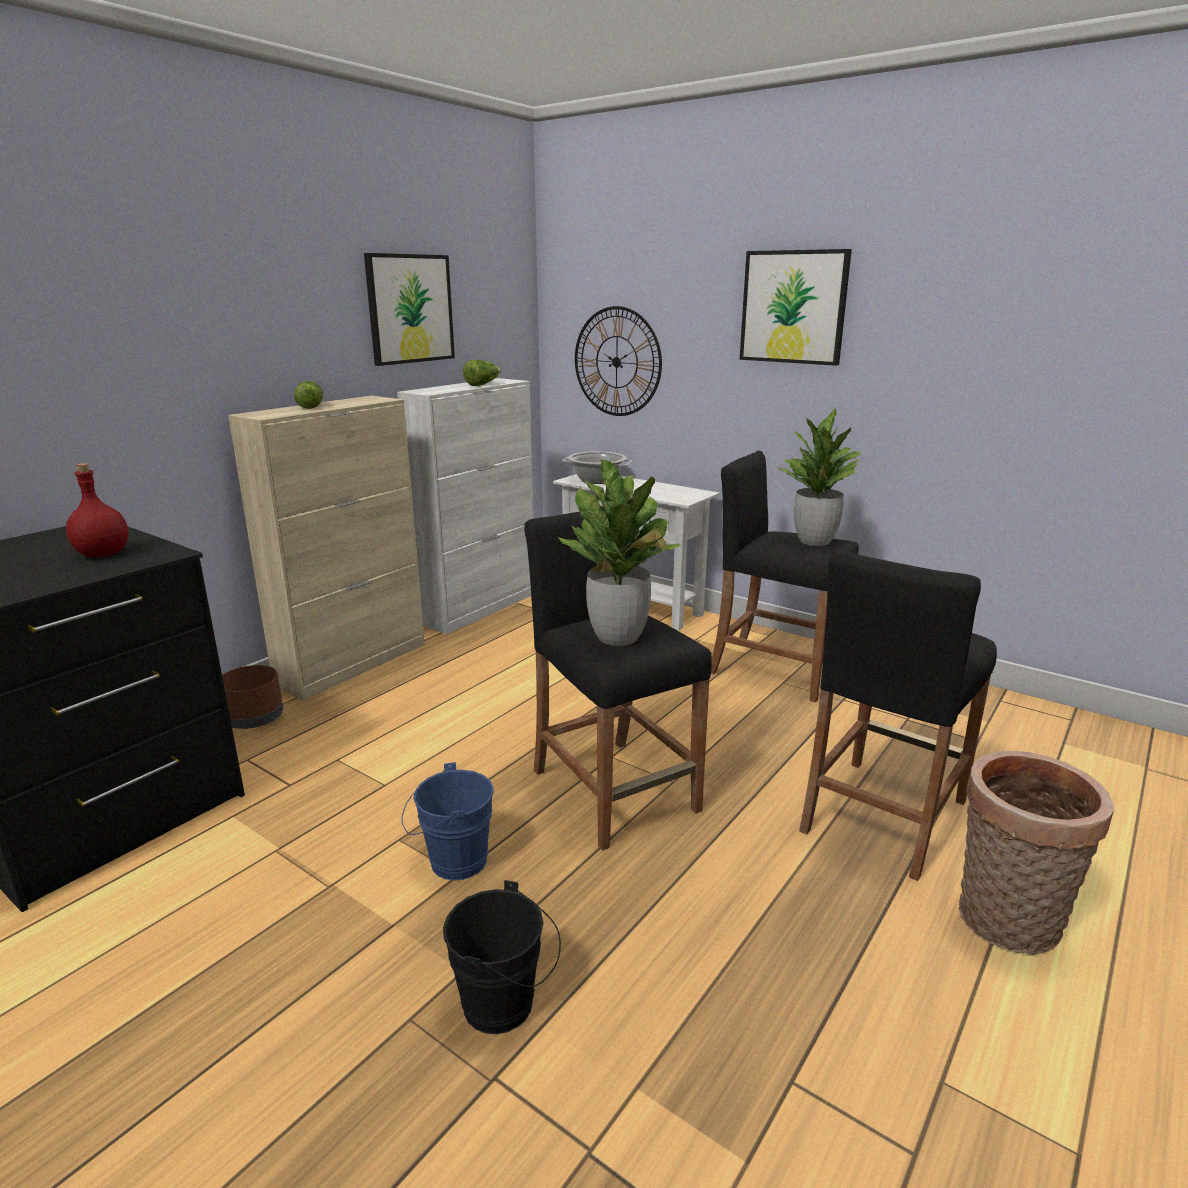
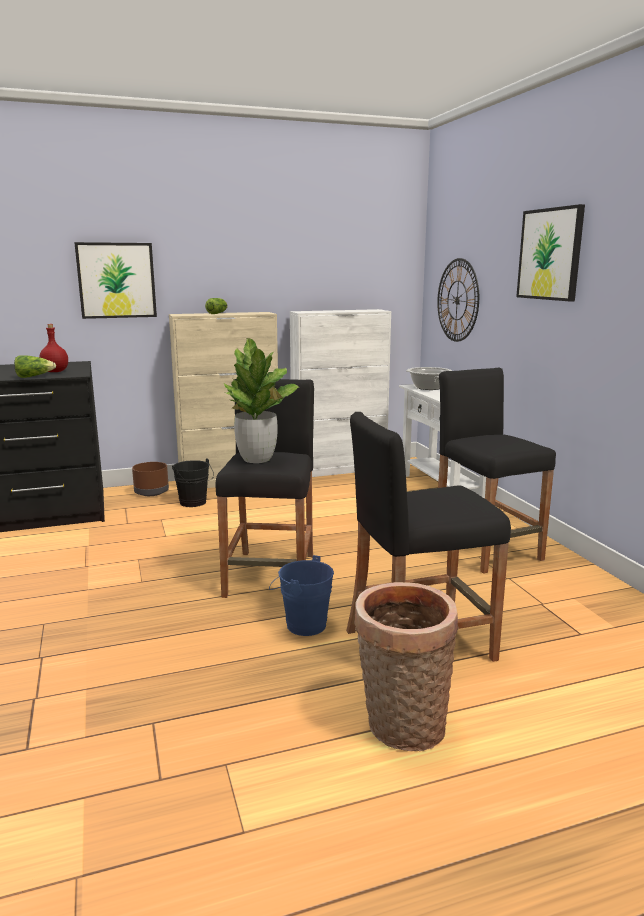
camera: 35 degrees right, 5 degrees down
picture [364,253,455,366] -> picture moved to [74,242,157,319]
blue bucket [402,762,494,881] -> blue bucket moved to [269,555,334,636]
black bucket [443,880,561,1034] -> black bucket moved to [172,458,214,507]
lettuce [463,360,501,386] -> lettuce moved to [14,356,56,378]
potted plant [775,408,861,546] -> none

